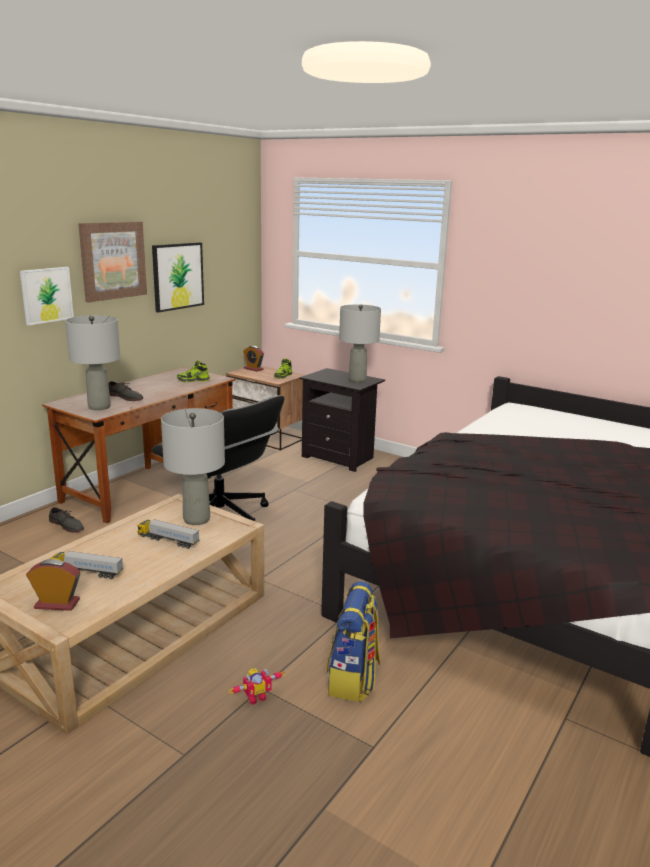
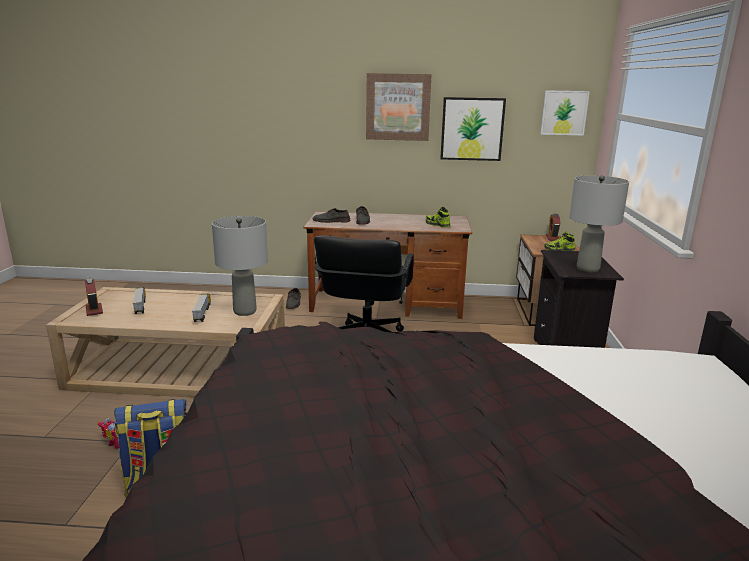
camera: 60 degrees right, 0 degrees up
picture [20,267,74,325] -> picture moved to [540,90,590,136]
grey table lamp [65,315,121,410] -> grey shoe [312,208,350,223]

